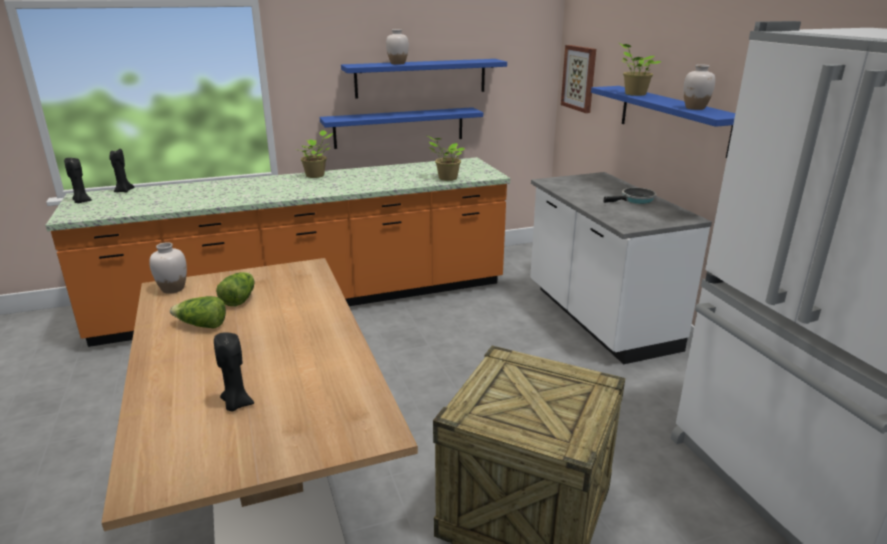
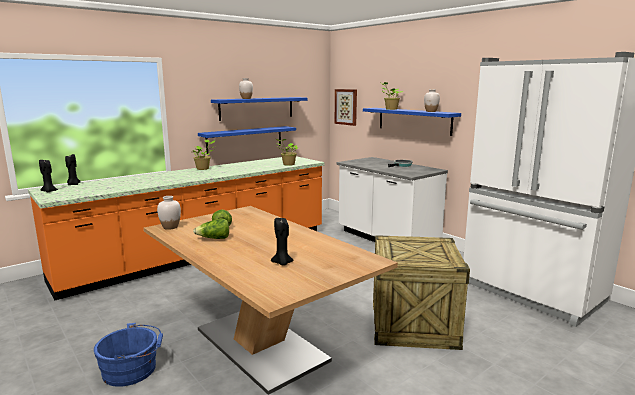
camera: 20 degrees left, 10 degrees down
none -> blue bucket [94,323,163,387]

